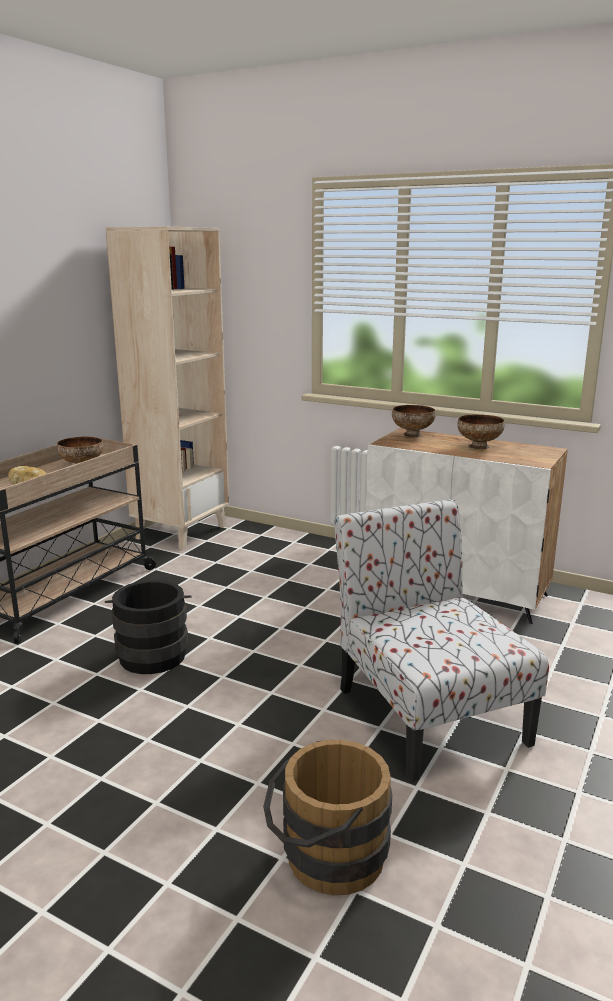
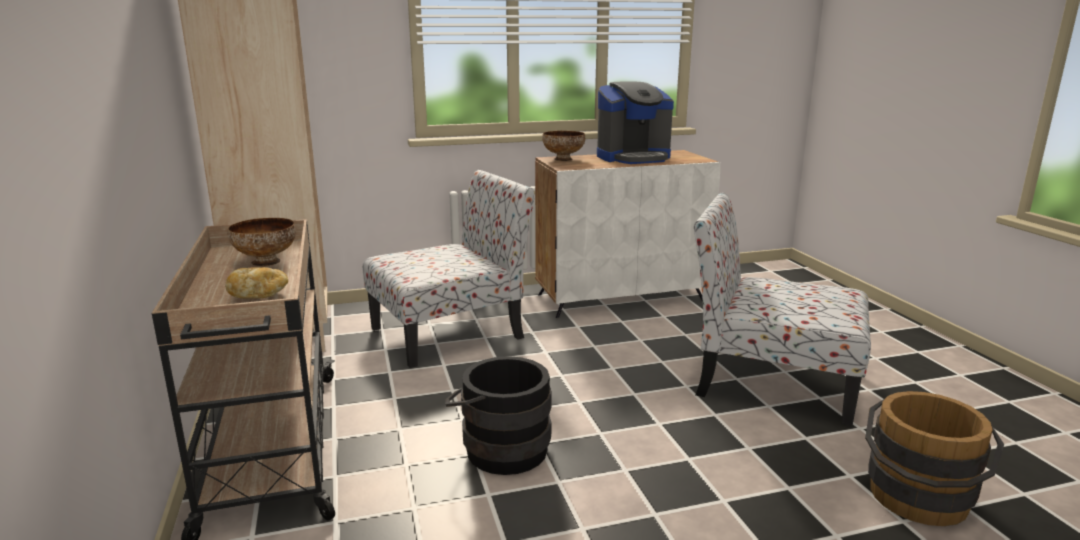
camera: 45 degrees left, 0 degrees up
bowl [457,414,505,449] -> coffee machine [597,81,674,164]
none -> chair [362,170,535,368]

